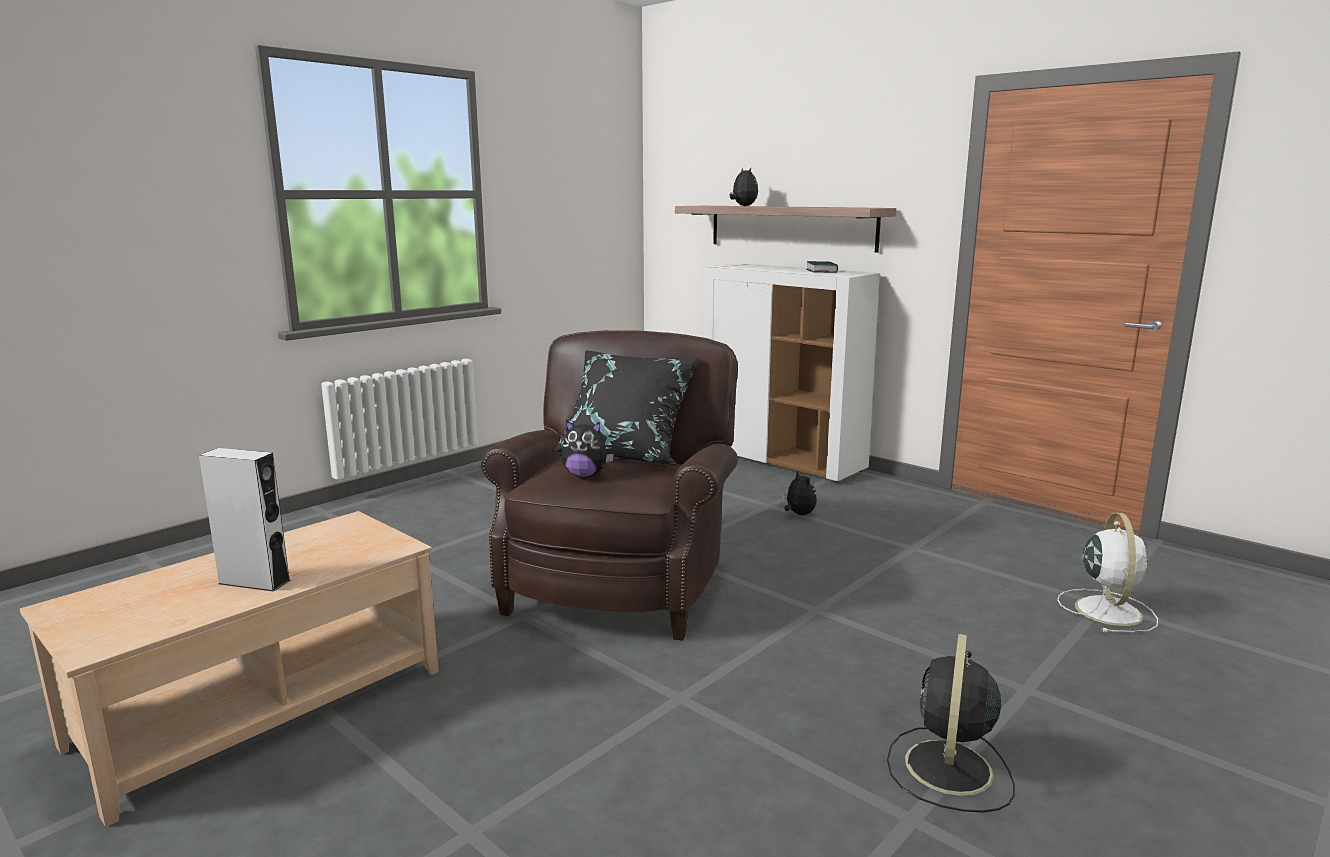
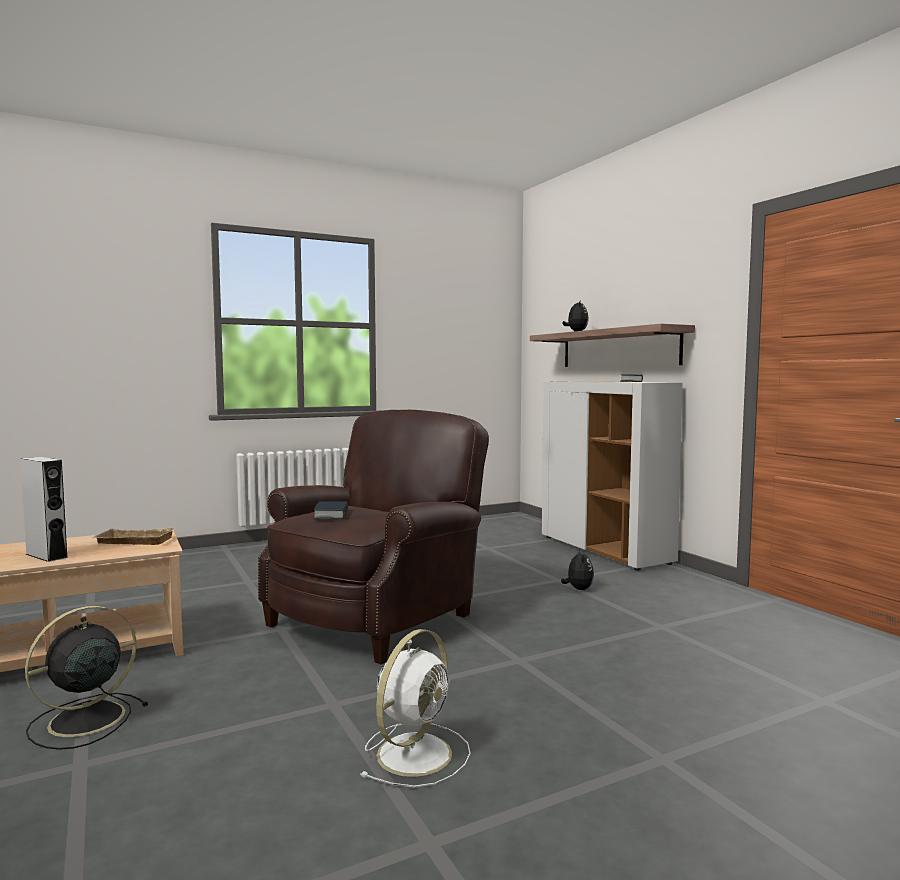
camera: 20 degrees right, 10 degrees down
black pillow [550,350,701,466] -> none
plush toy [561,420,614,478] -> book [313,501,348,519]
black fan [887,634,1015,812] -> black fan moved to [25,606,149,750]
white fan [1057,513,1158,632] -> white fan moved to [360,629,471,788]
none -> beige tray [92,527,175,545]

